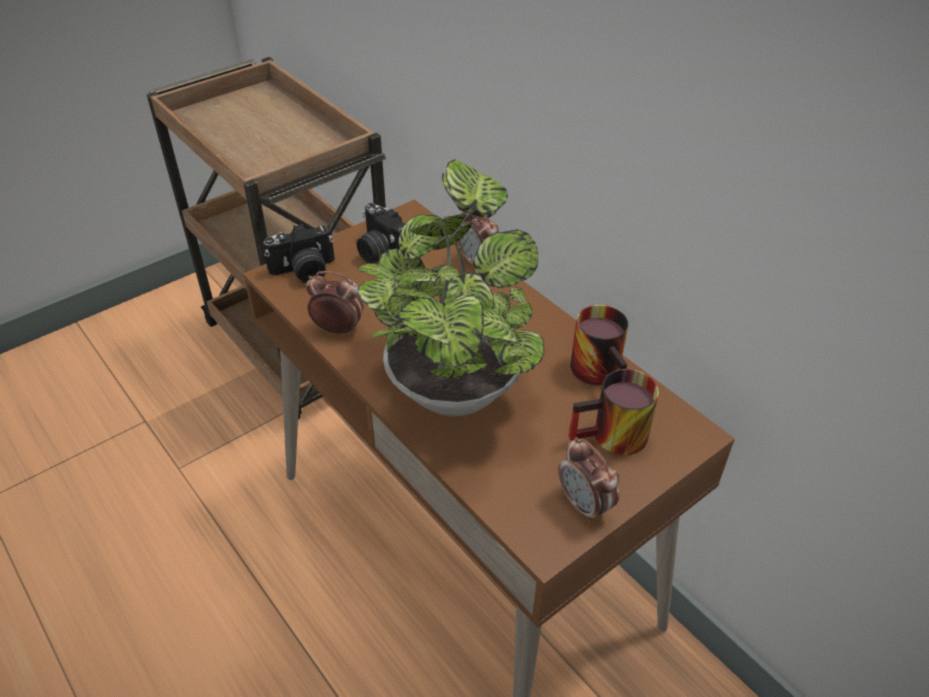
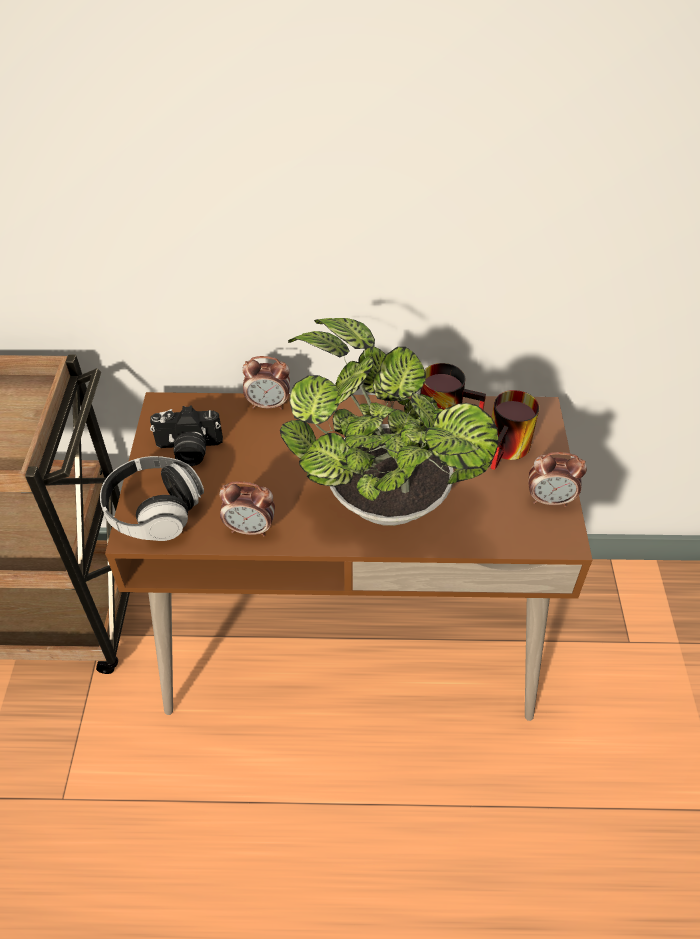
camera: 50 degrees left, 5 degrees up
camera [263,224,335,284] -> headphones [100,456,204,541]
alarm clock [306,271,364,336] -> alarm clock turned 135 degrees counterclockwise [220,481,275,537]

